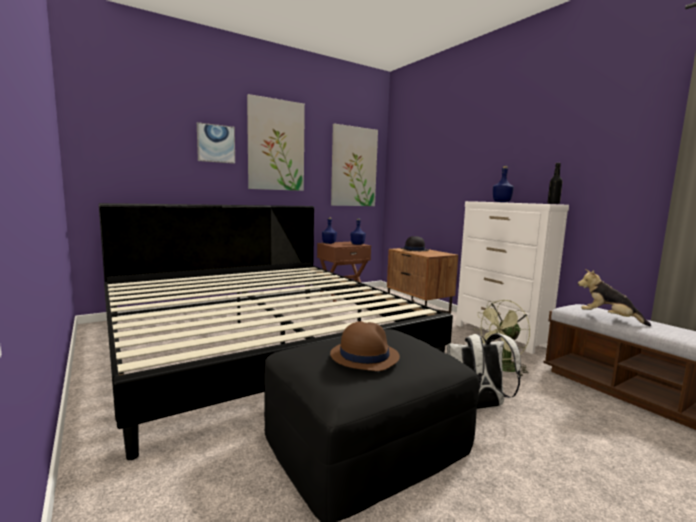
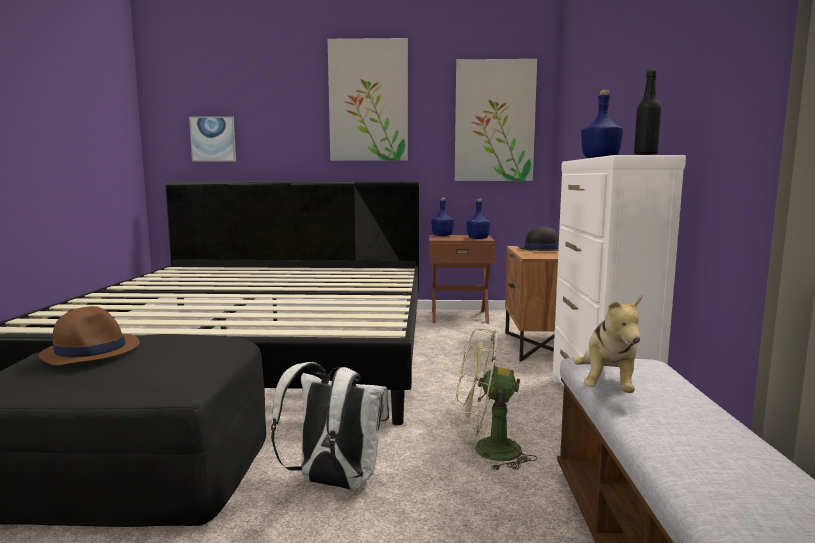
camera: 35 degrees right, 0 degrees up
picture [197,122,235,164] -> picture moved to [189,116,236,162]
plush toy [578,269,651,326] -> plush toy turned 150 degrees counterclockwise [573,295,642,393]

